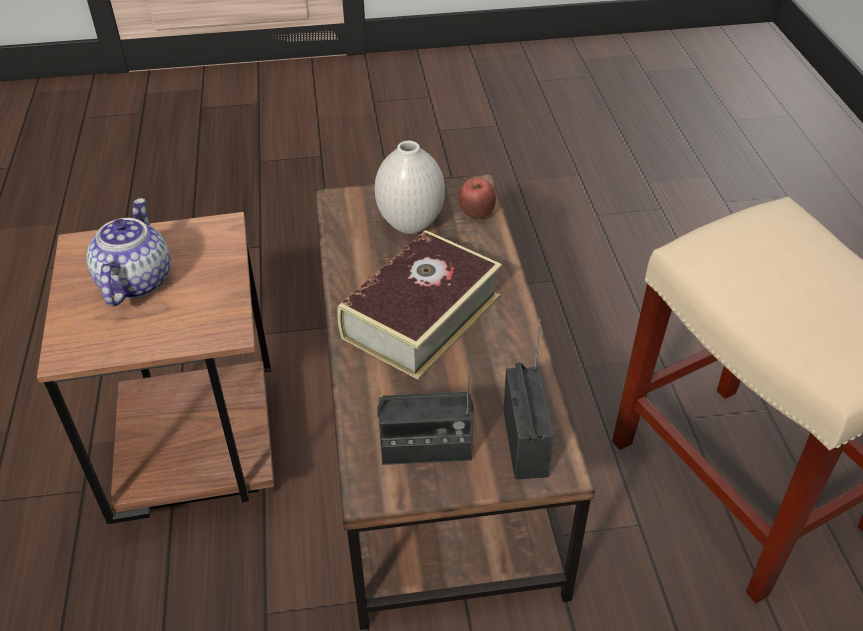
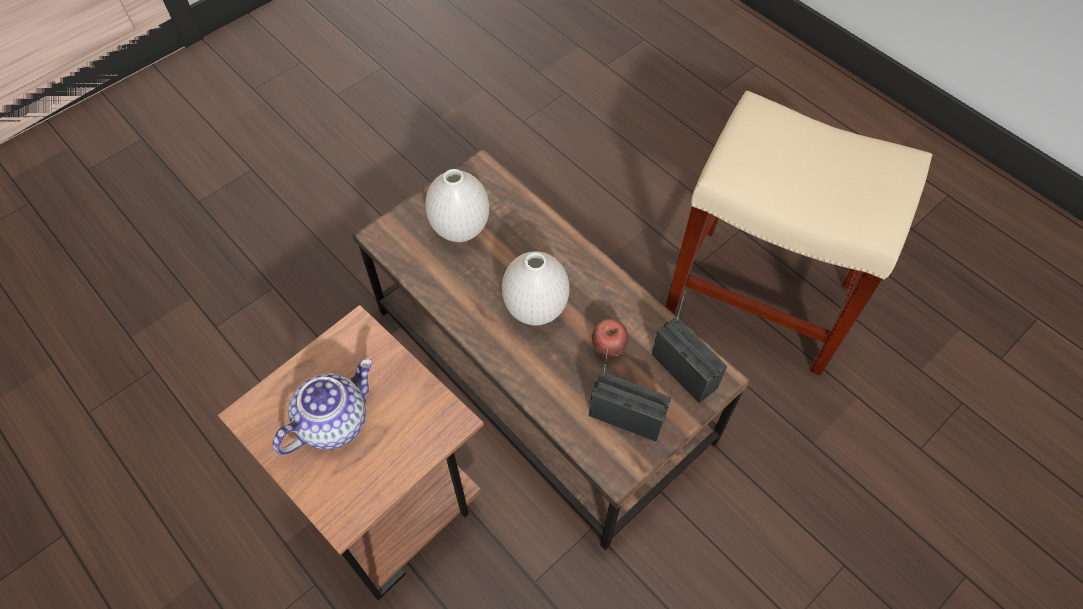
camera: 35 degrees left, 15 degrees up
teapot [86,198,171,306] -> teapot turned 75 degrees clockwise [273,359,373,455]
book [337,230,502,380] -> white vase [502,251,569,325]
radio [377,364,473,465] -> radio turned 120 degrees counterclockwise [589,348,672,441]
apple [458,178,496,219] -> apple moved to [592,319,629,357]

